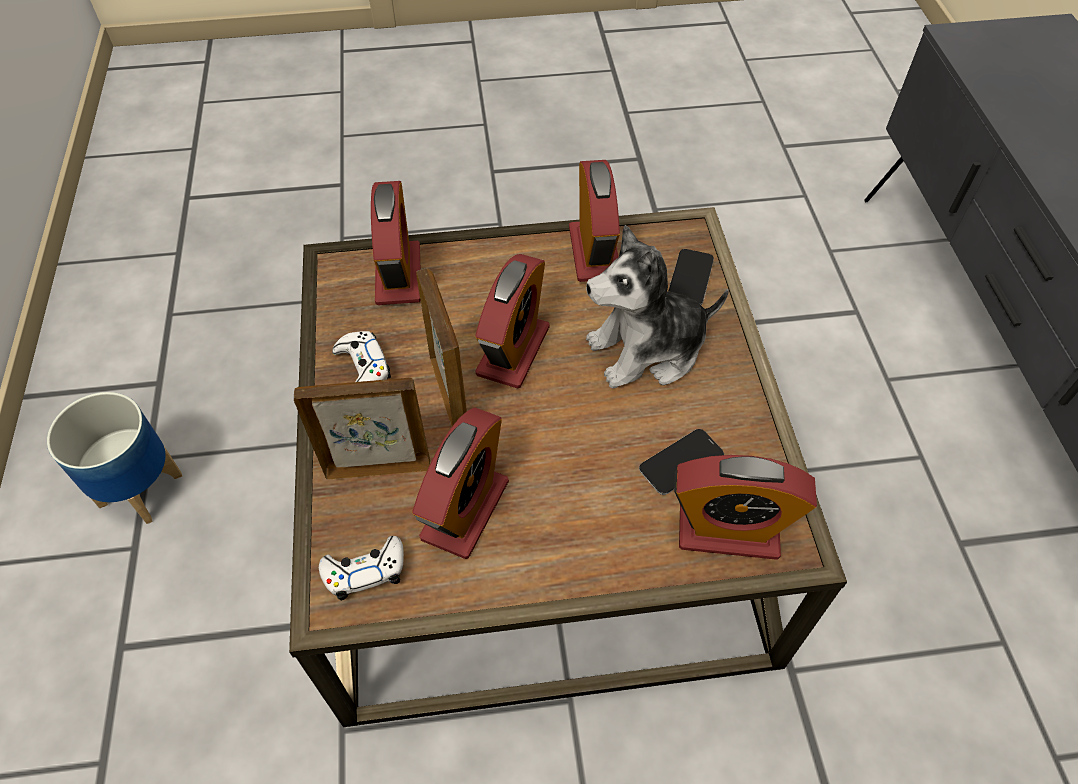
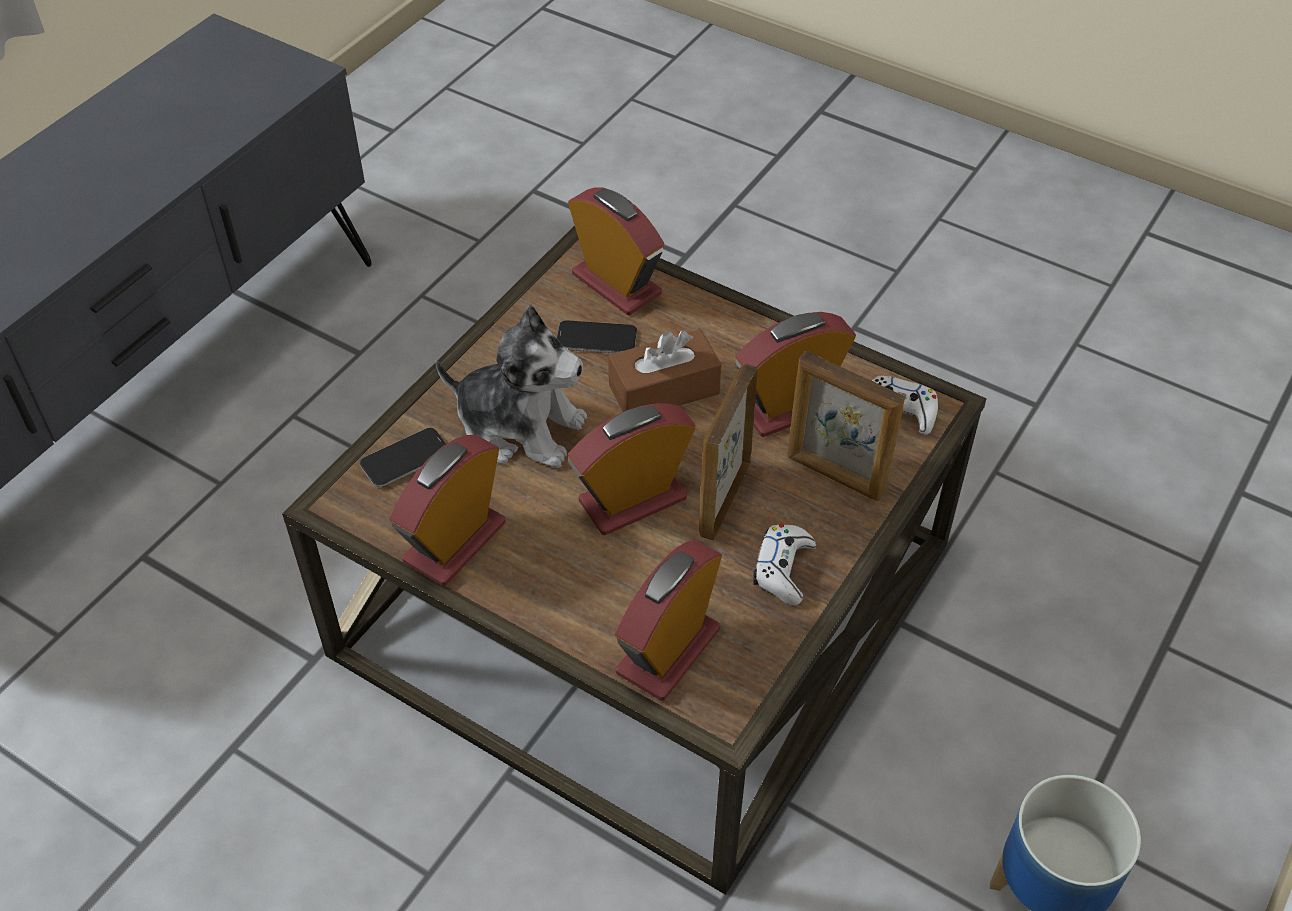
camera: 140 degrees left, 5 degrees down
none -> brown tissue box [608,330,721,412]

